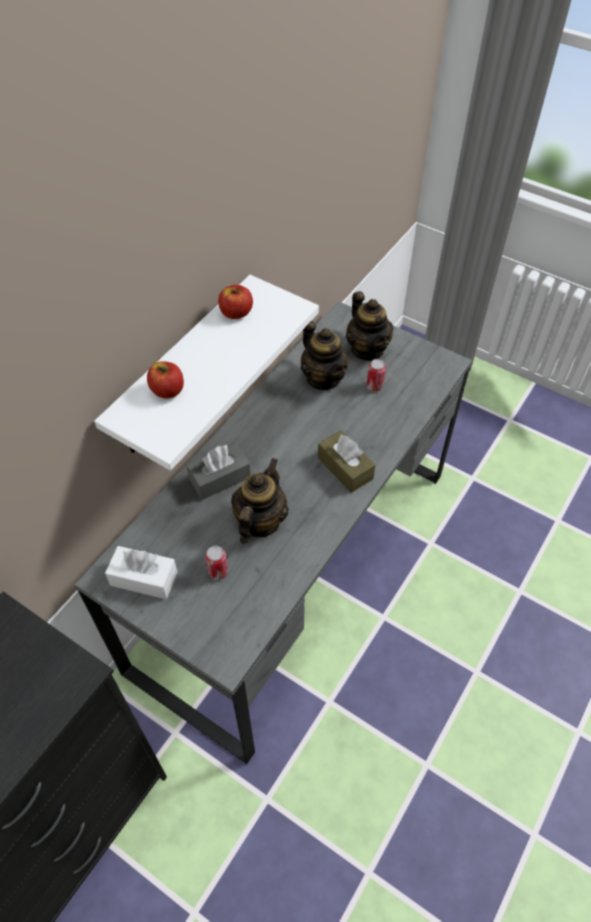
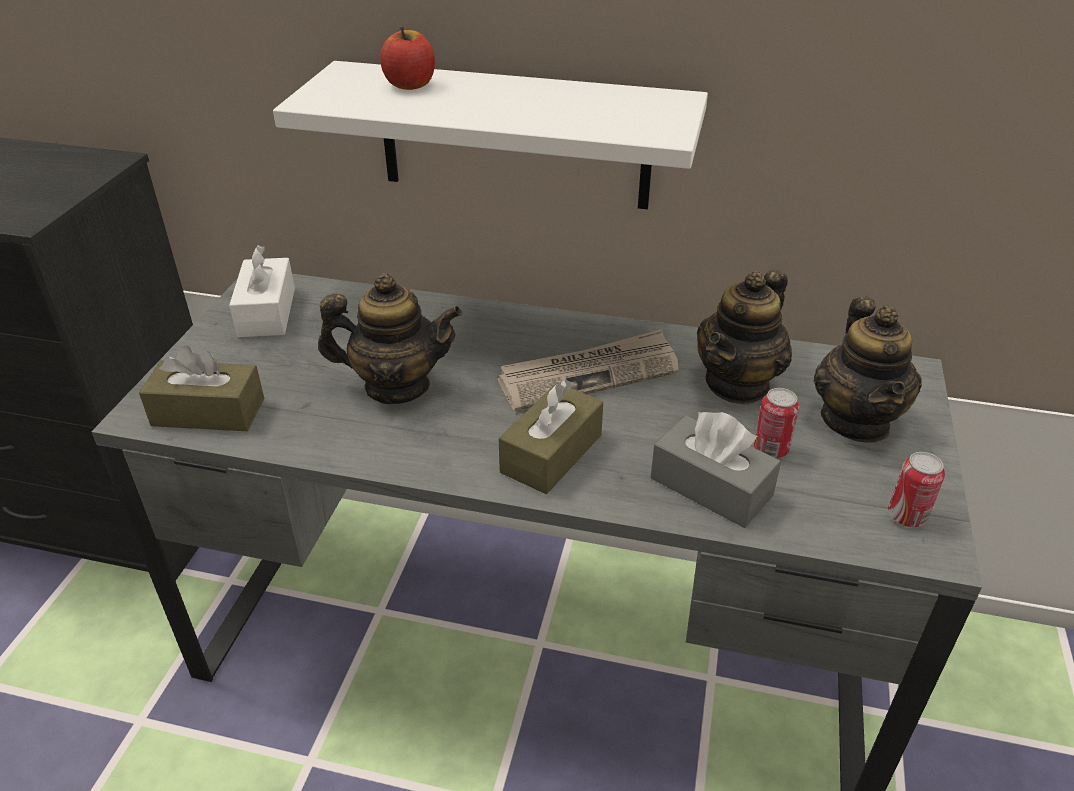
camera: 70 degrees right, 15 degrees down
grey tissue box [187,443,251,500] -> grey tissue box moved to [651,412,781,528]
can [205,546,228,580] -> can moved to [888,452,945,527]
apple [218,285,253,319] -> none
teapot [346,291,393,361] -> teapot turned 45 degrees counterclockwise [813,296,922,443]
none -> brown tissue box [139,345,264,431]
none -> newspaper [497,329,679,411]

